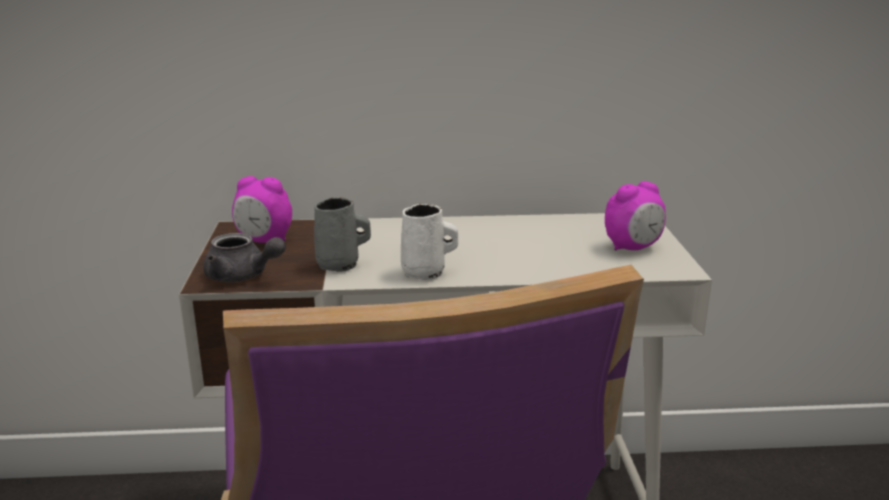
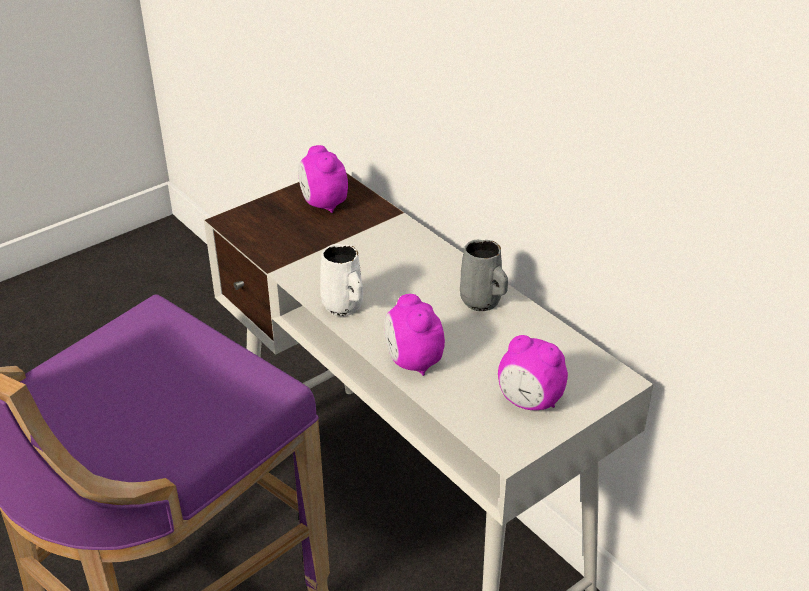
camera: 55 degrees right, 15 degrees up
grey teapot [203,233,286,282] -> none
grey mug [314,197,371,272] -> grey mug moved to [460,240,508,311]
none -> alarm clock [384,294,445,376]

